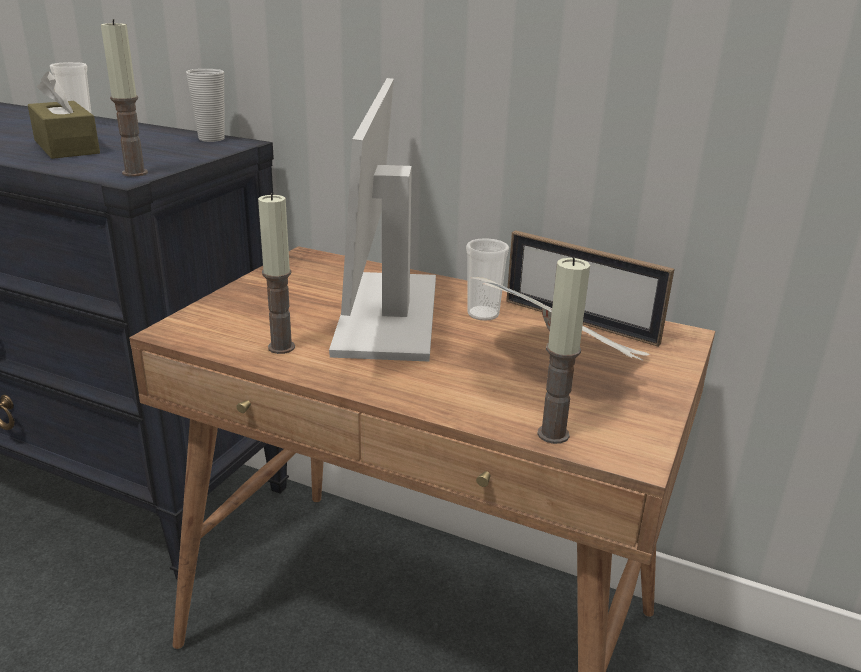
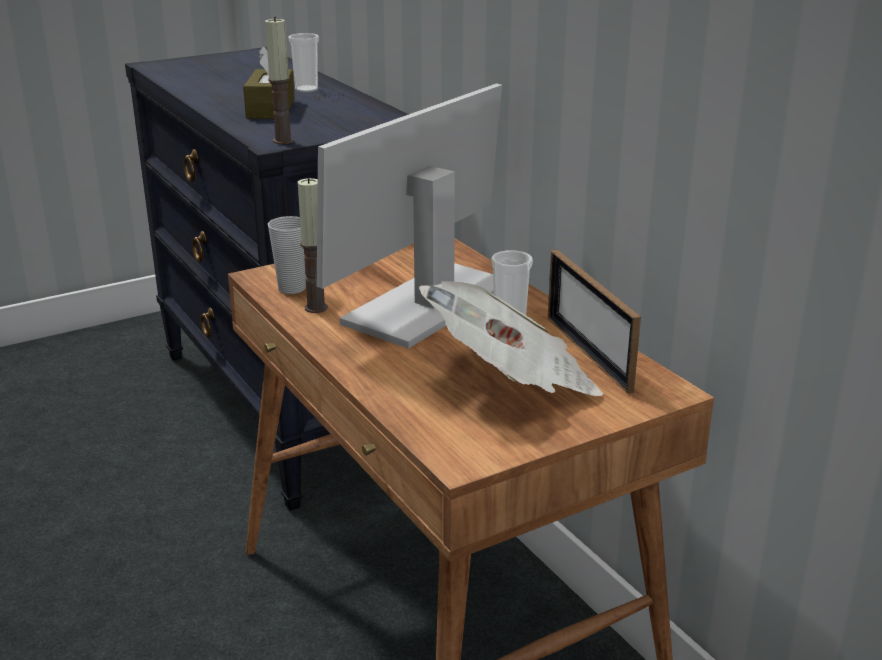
camera: 35 degrees right, 0 degrees up
cup [186,69,225,142] -> cup moved to [268,216,306,294]
candle [537,257,590,444] -> none

